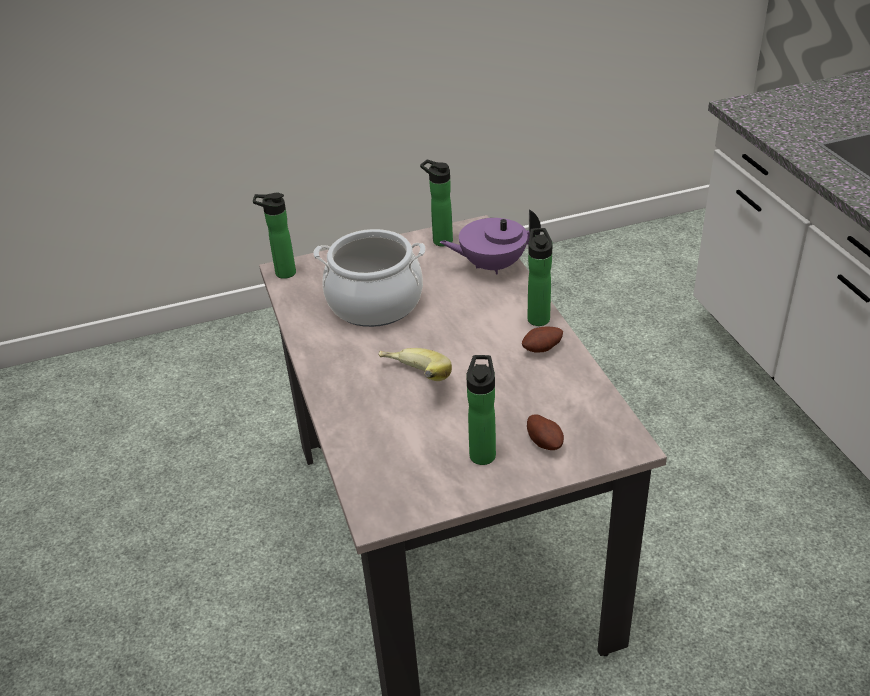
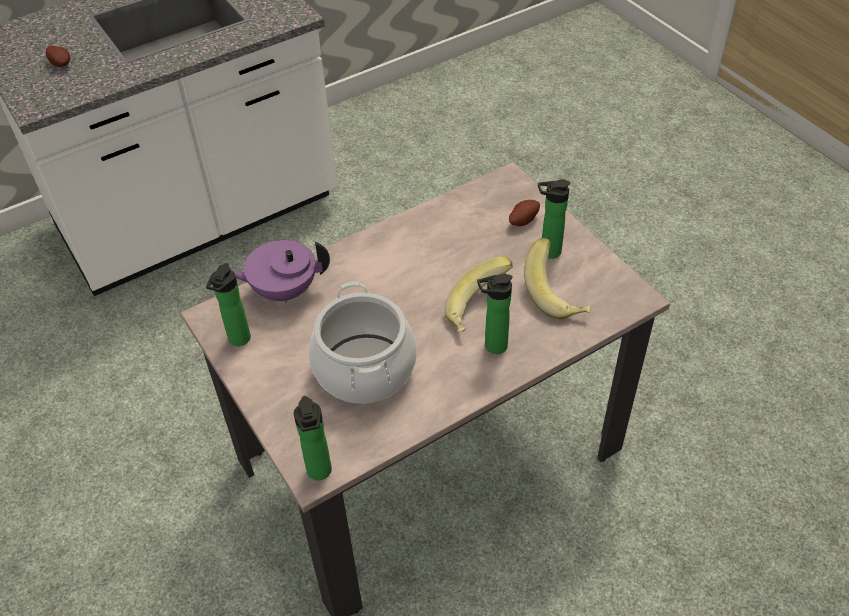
camera: 105 degrees left, 10 degrees up
purple teapot [440,209,541,275] -> purple teapot turned 105 degrees clockwise [231,240,330,303]
potato [522,326,563,352] -> potato moved to [46,46,71,67]
bottle [528,228,553,326] -> bottle moved to [477,273,513,354]
none -> banana [524,238,590,319]

